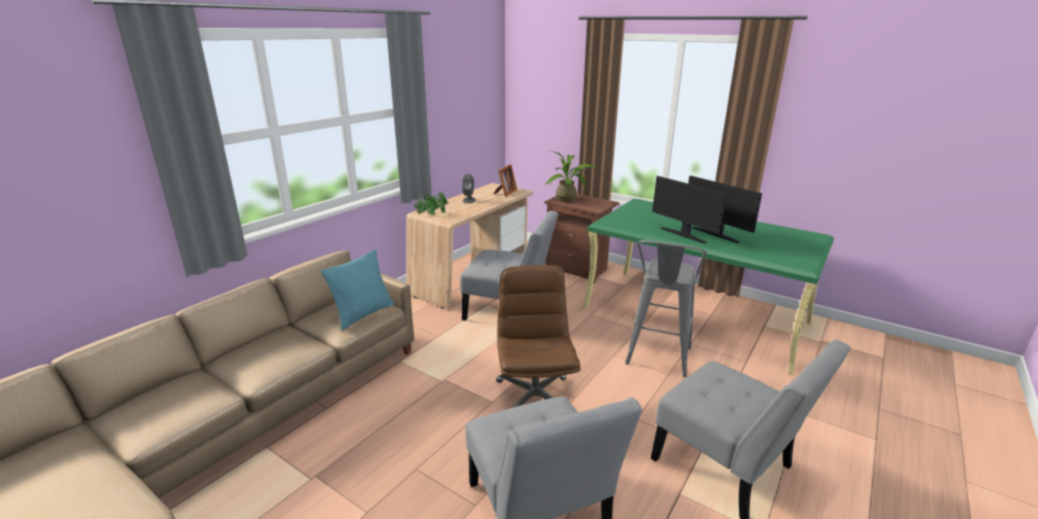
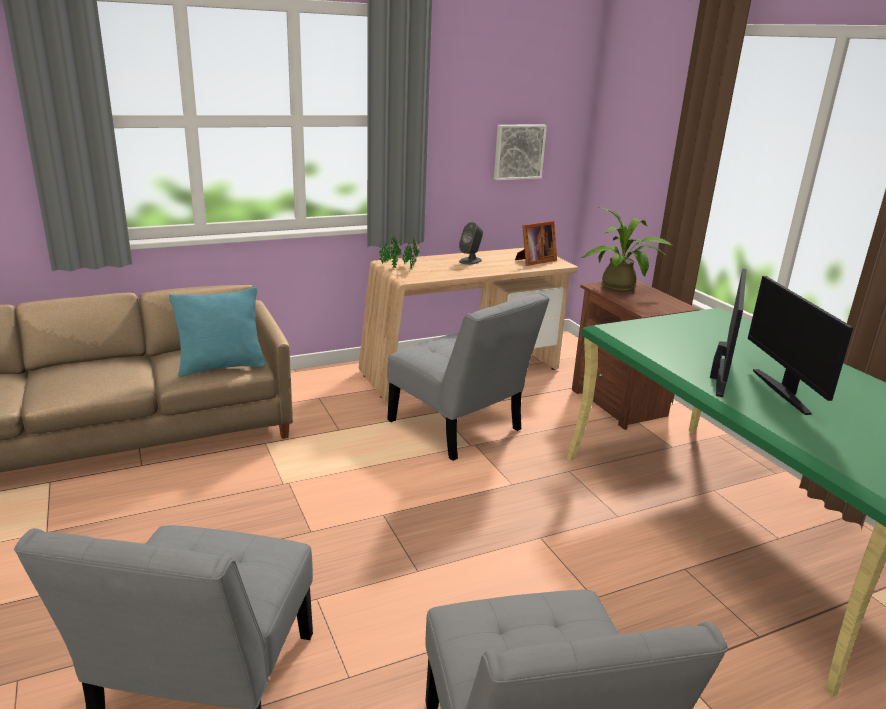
camera: 30 degrees right, 0 degrees up
brown office chair [496,265,581,408] -> none
grey stool [625,240,707,377] -> none
monitor [652,176,727,244] -> monitor turned 150 degrees counterclockwise [710,269,747,397]
none -> picture [494,124,547,180]

